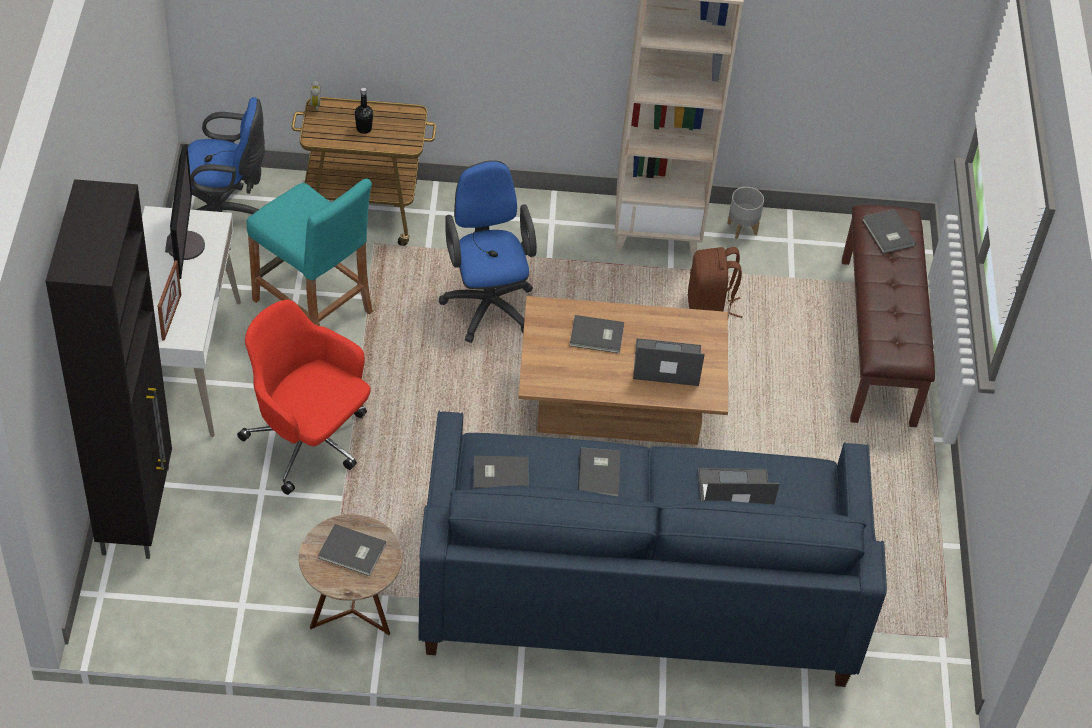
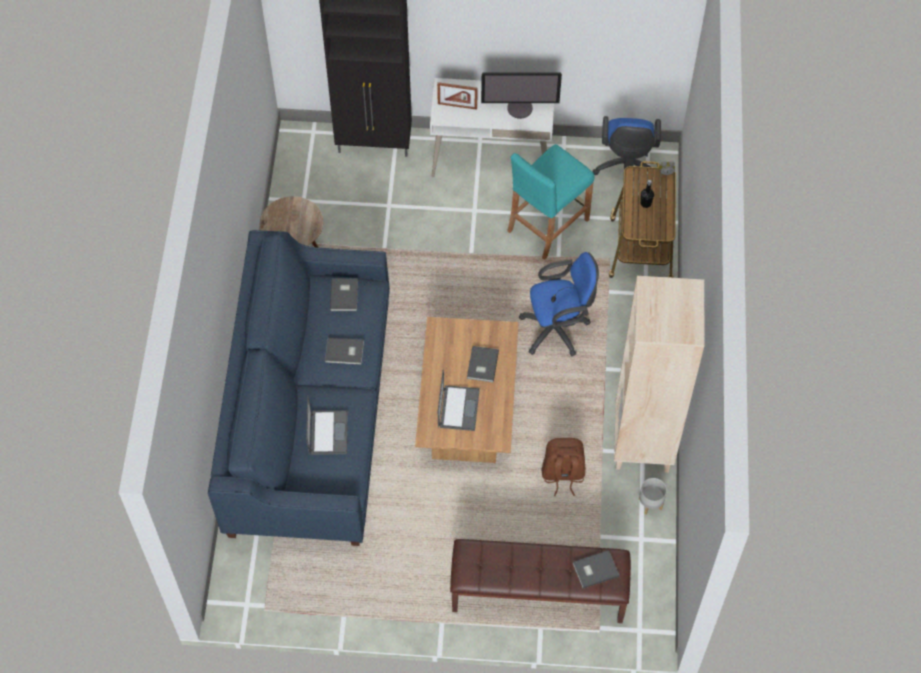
camera: 95 degrees right, 10 degrees up
red office chair [237,300,371,495] -> none
grey book [318,524,386,576] -> none

